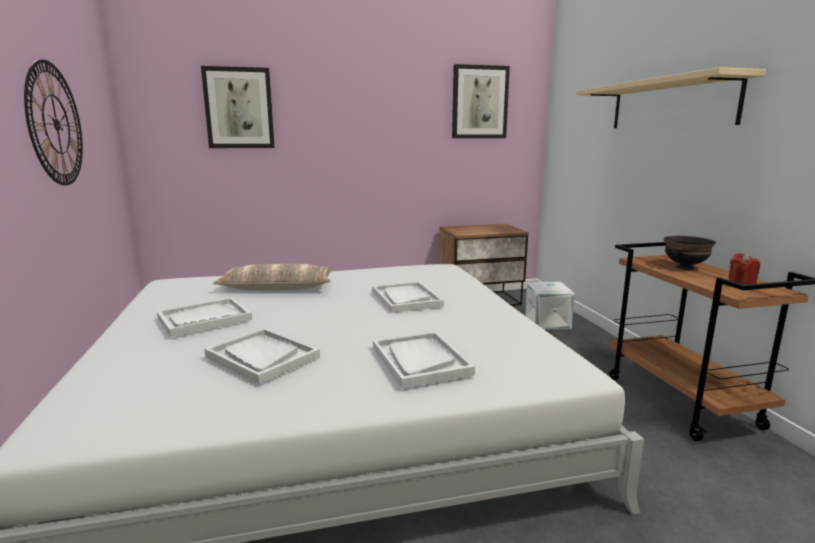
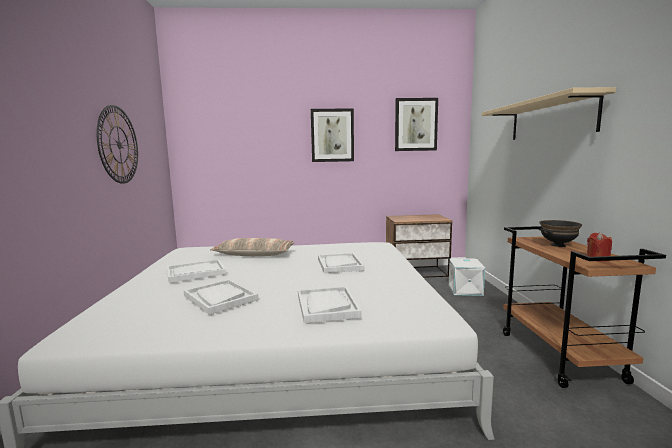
camera: 10 degrees right, 5 degrees down
picture [201,66,275,148] -> picture moved to [311,108,354,162]

